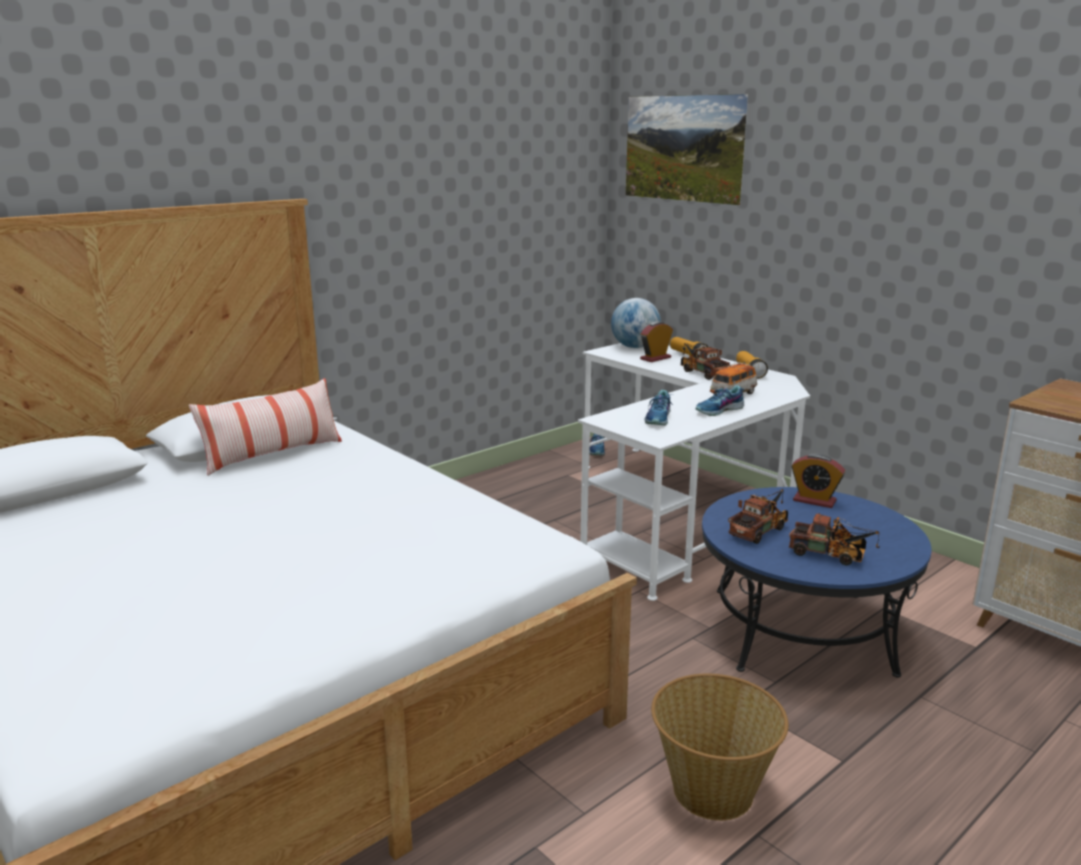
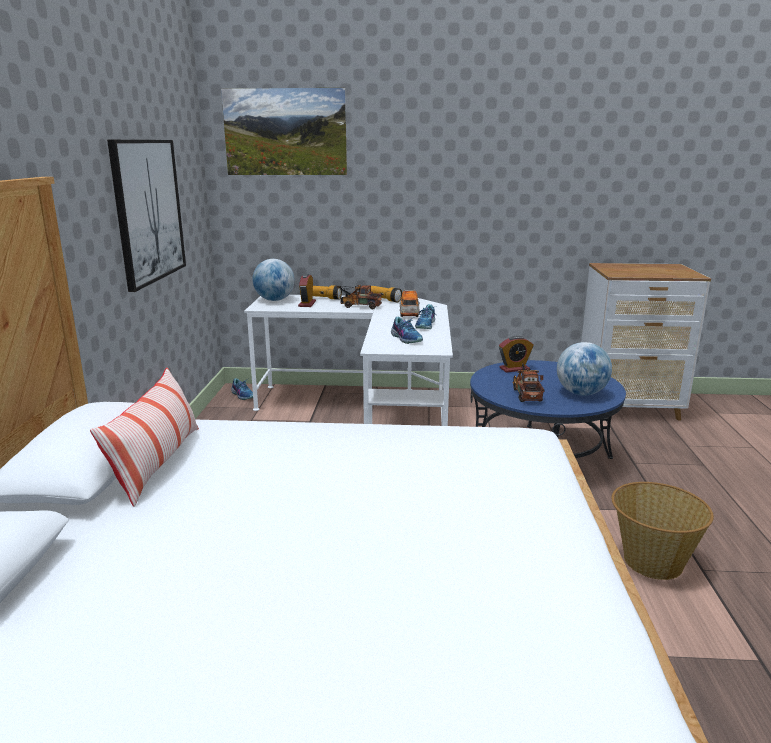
camera: 45 degrees left, 0 degrees up
toy truck [789,513,880,565] -> globe [557,342,612,396]
none -> picture [107,140,186,292]

